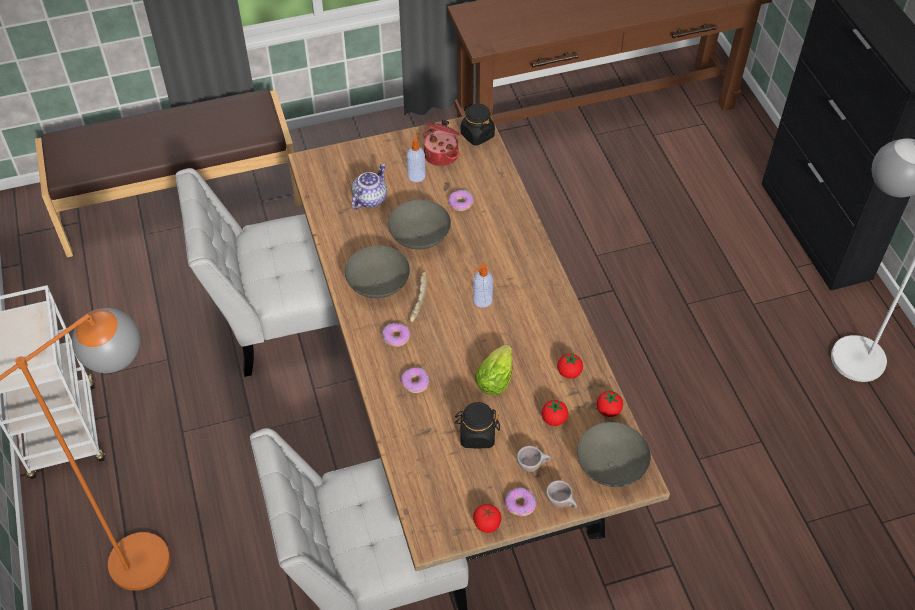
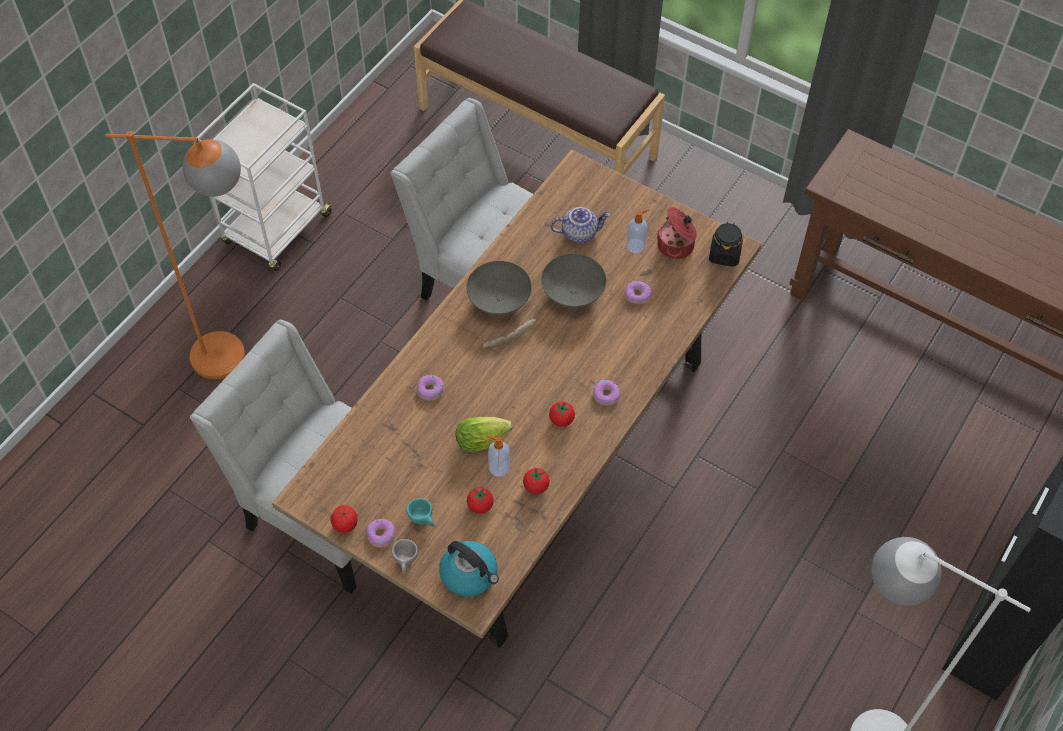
camera: 50 degrees right, 5 degrees up
donut [382,323,410,347] -> donut moved to [593,380,620,405]
black jar [455,402,500,448] -> none
soap dispenser [473,264,493,308] -> soap dispenser moved to [486,436,510,477]
beige cup [517,446,551,472] -> turquoise cup [406,498,434,527]
grey bowl [577,422,651,487] -> kettle [439,541,499,597]
tomato [597,391,623,417] -> tomato moved to [549,402,575,427]

